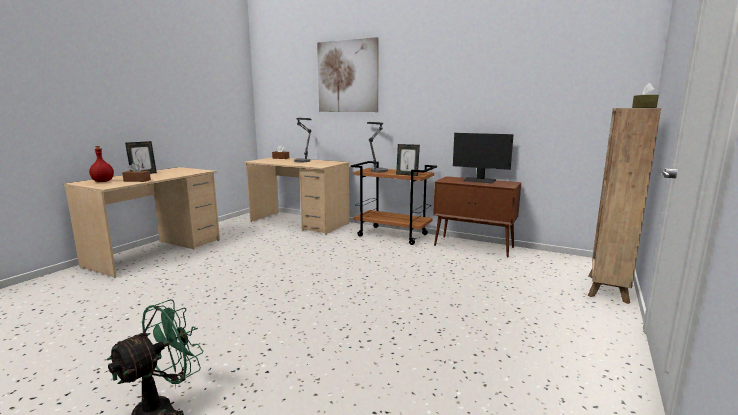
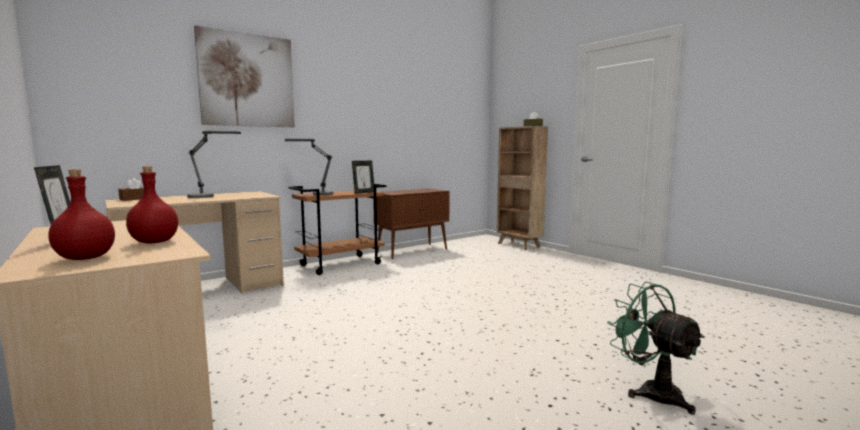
camera: 65 degrees left, 5 degrees down
brown tissue box [122,163,151,182] -> red bottle [126,166,178,243]
monitor [453,133,514,184] -> none

